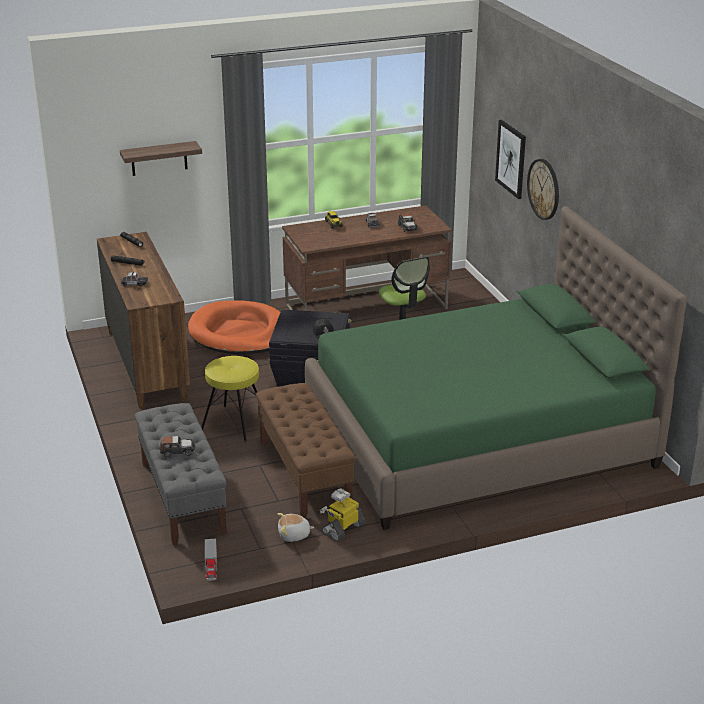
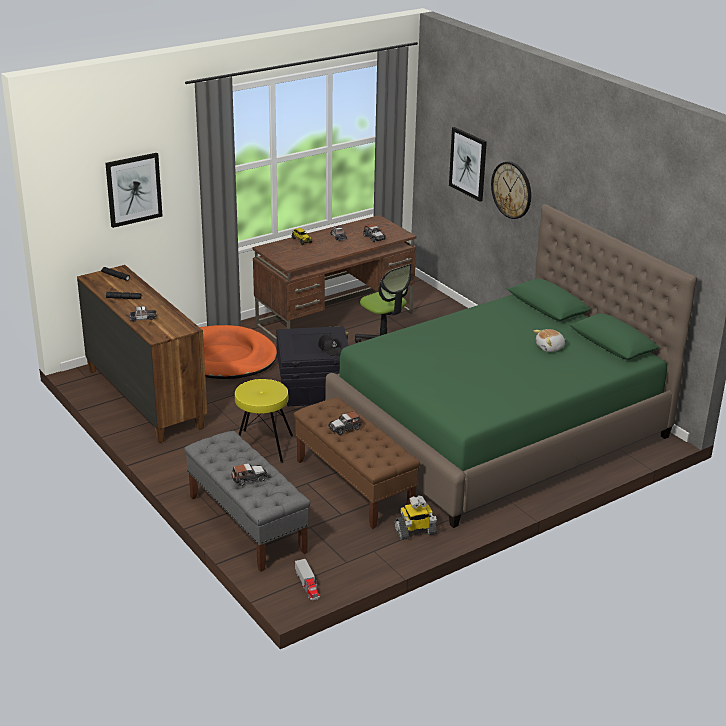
camera: 15 degrees left, 0 degrees up
shelf [120,141,202,176] -> picture [105,153,163,228]
plush toy [277,513,314,542] -> plush toy moved to [534,329,566,352]
toy robot [320,488,365,541] -> toy robot turned 135 degrees counterclockwise [395,495,437,540]
none -> toy car [328,411,362,435]

